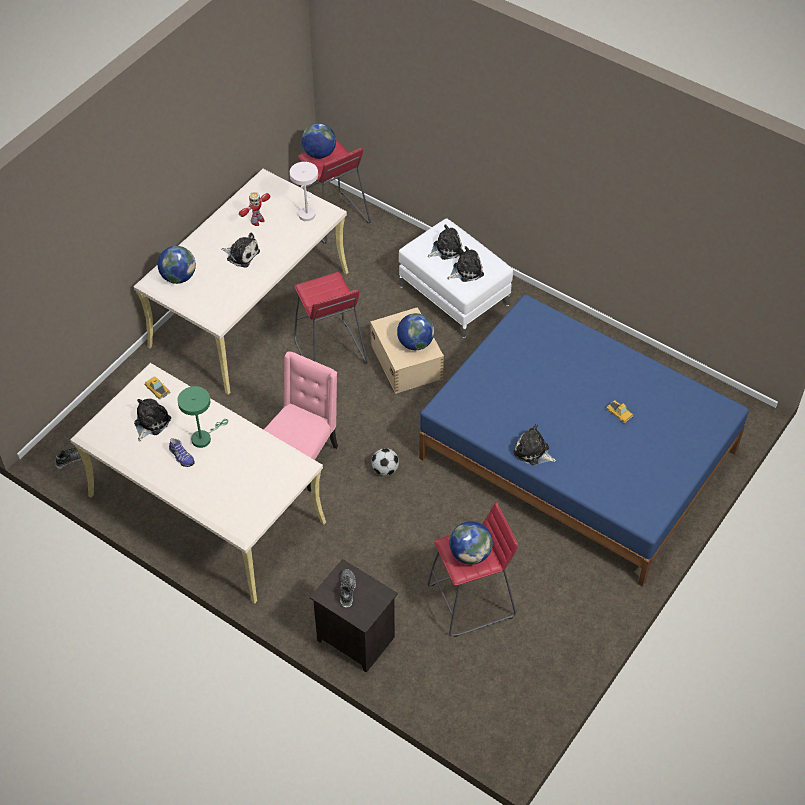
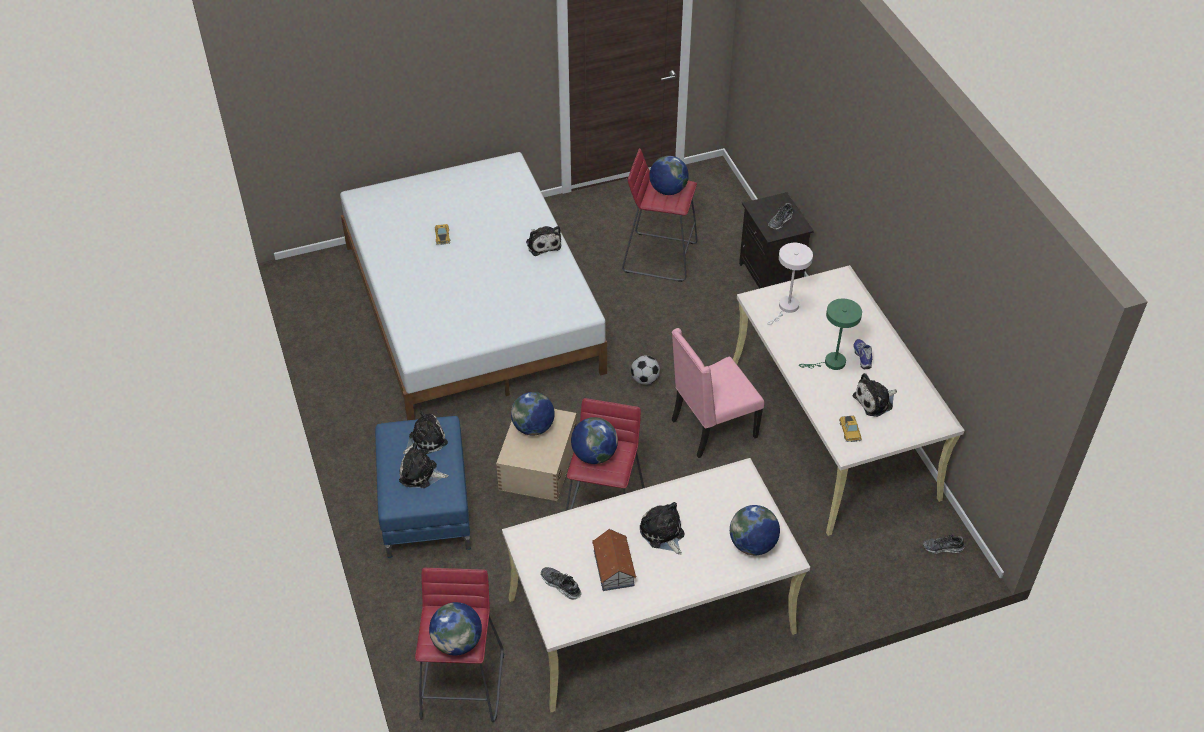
camera: 145 degrees left, 5 degrees down
toy robot [239,192,270,226] -> toy house [592,529,637,591]
white table lamp [290,162,318,221] -> white table lamp moved to [767,243,813,325]
white ottoman [399,218,513,338] -> blue ottoman [375,416,471,558]
blue bed [419,295,749,586] -> white bed [340,152,607,420]
plush toy [447,246,484,282] -> plush toy turned 135 degrees clockwise [403,411,448,454]
none -> shoe [540,567,582,600]
none -> globe [571,417,618,464]

